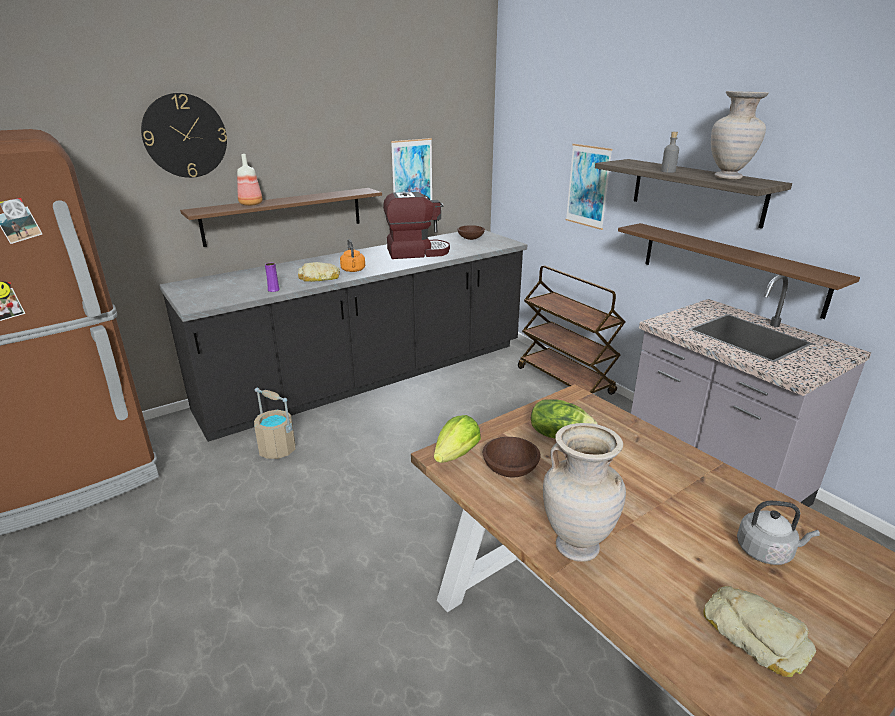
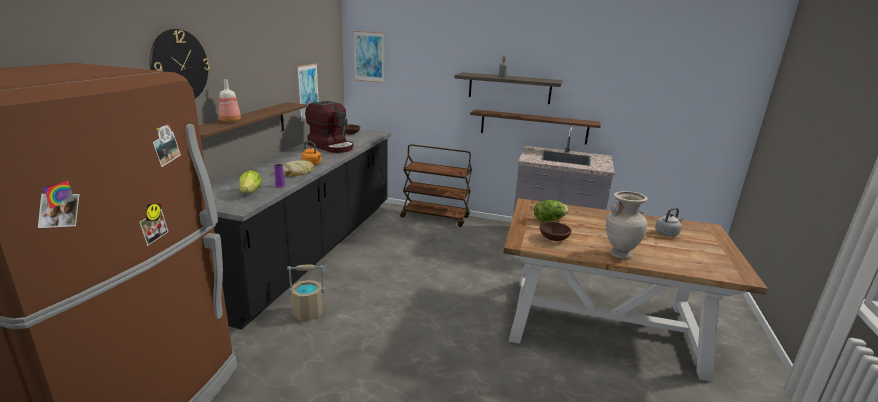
camera: 40 degrees left, 5 degrees down
coffee machine [383,192,450,259] -> coffee machine turned 90 degrees clockwise [305,101,353,153]
lettuce [434,415,481,463] -> lettuce moved to [239,170,262,193]
picture [566,144,613,230] -> picture moved to [354,31,384,83]
bread [703,586,816,677] -> none
beige vase [711,91,769,179] -> none

